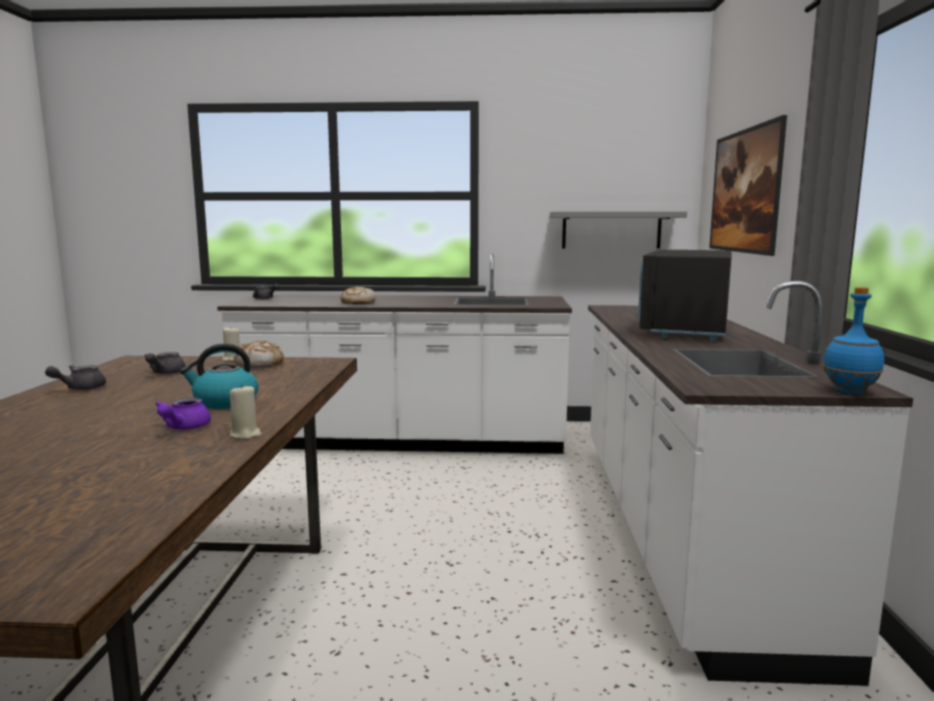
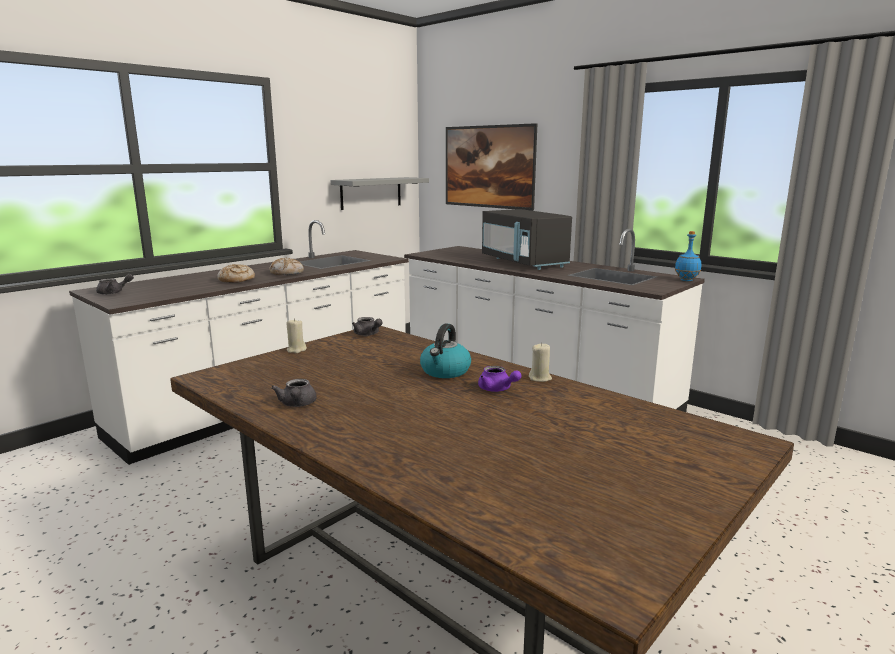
camera: 50 degrees left, 5 degrees up
grey teapot [145,352,186,374] -> grey teapot moved to [352,317,382,336]
bread [234,341,284,368] -> bread moved to [269,257,304,275]

